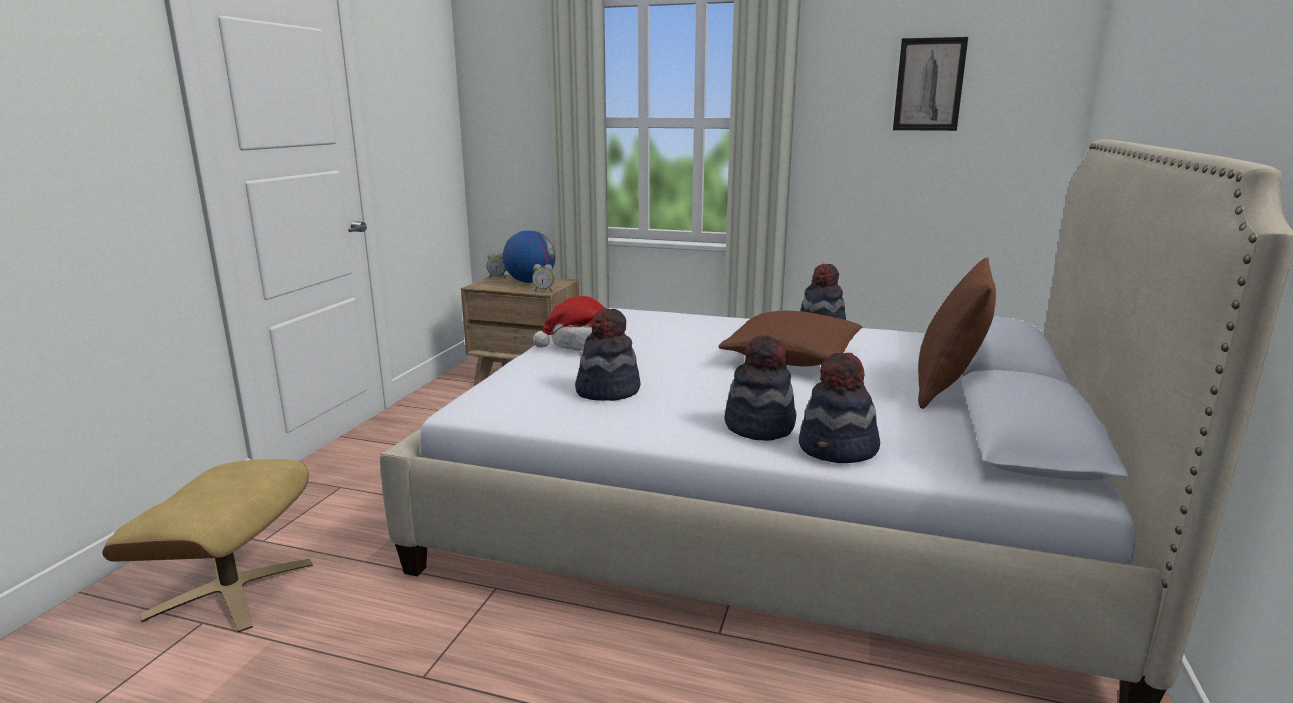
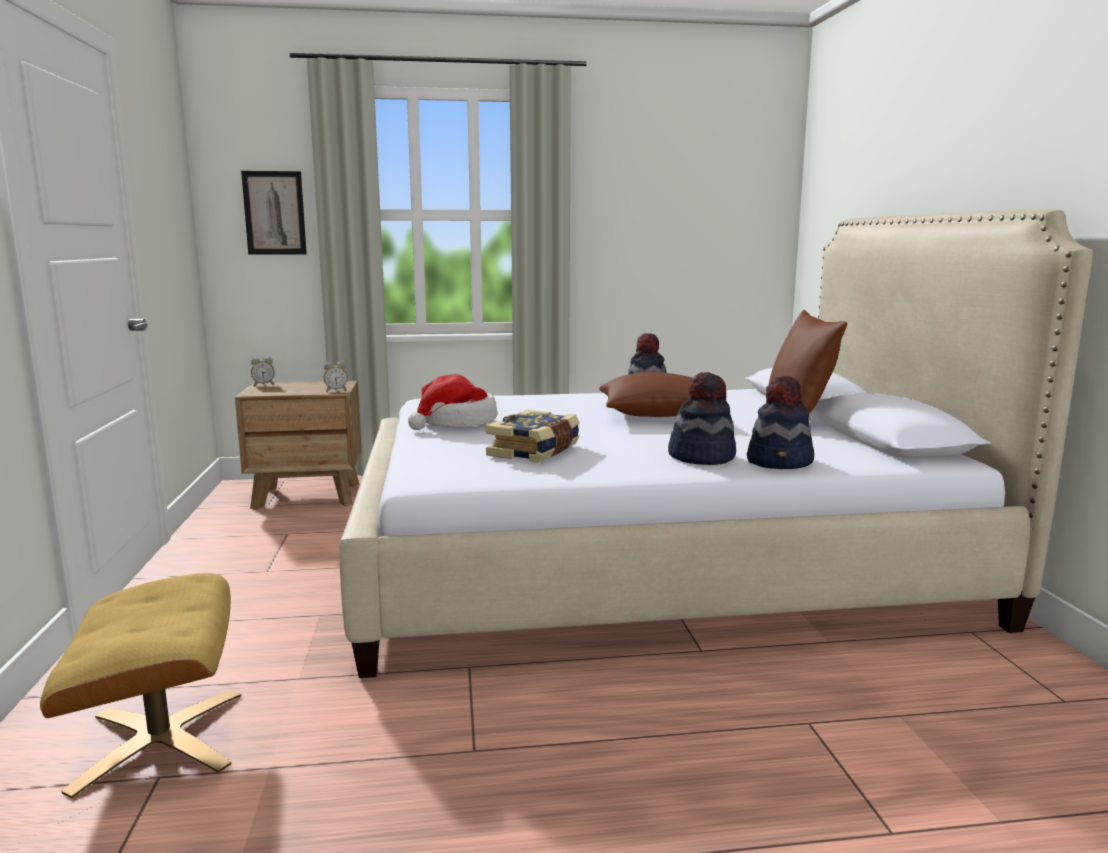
camera: 25 degrees left, 5 degrees down
globe [503,230,555,283] -> none
hat [575,308,641,401] -> book [485,410,580,463]
picture [893,37,968,131] -> picture moved to [241,171,307,255]

